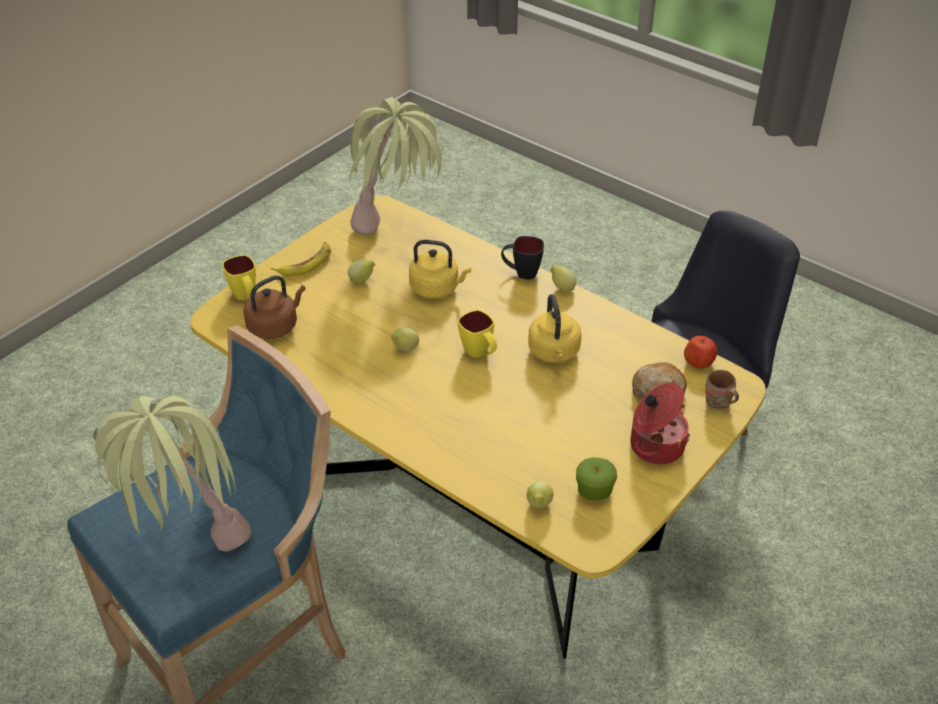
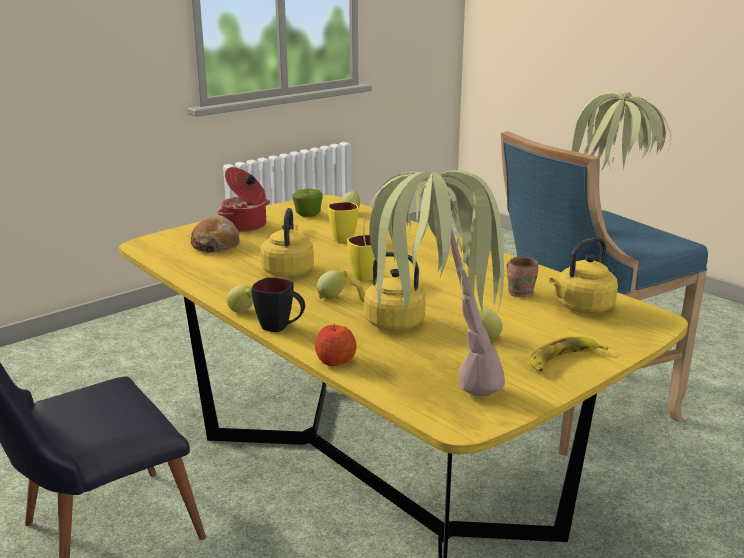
camera: 170 degrees left, 20 degrees down
yellow mug [222,255,256,300] -> yellow mug moved to [328,202,358,243]
brown kettle [243,275,305,339] -> yellow kettle [549,237,618,314]
lemon [391,327,419,351] -> lemon moved to [316,270,348,299]
apple [684,336,717,369] -> apple moved to [315,324,357,366]
brown mug [705,370,739,410] -> brown mug moved to [506,257,538,297]

